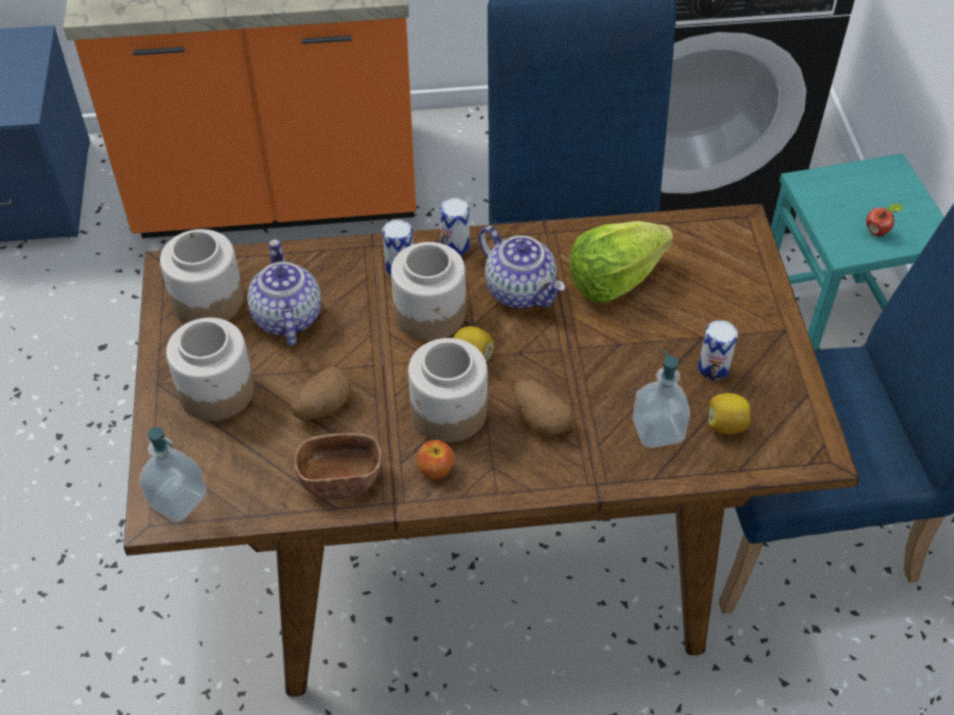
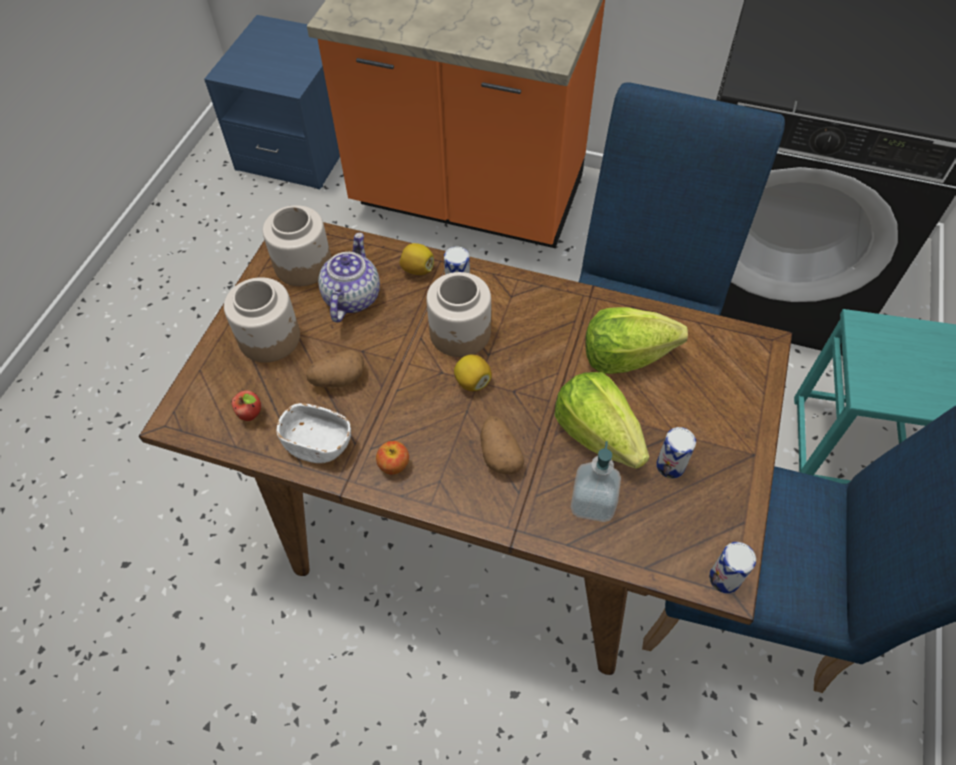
camera: 25 degrees right, 5 degrees up
soap dispenser [138,427,207,521] -> none
brown bowl [294,433,382,500] -> white bowl [277,403,351,463]
jar [408,338,488,443] -> none
can [440,198,470,255] -> can moved to [709,542,756,593]
teapot [479,226,565,308] -> none
lemon [709,393,751,434] -> lemon moved to [400,243,434,275]
apple [866,203,904,236] -> apple moved to [231,390,261,421]
none -> lettuce [555,372,649,469]

